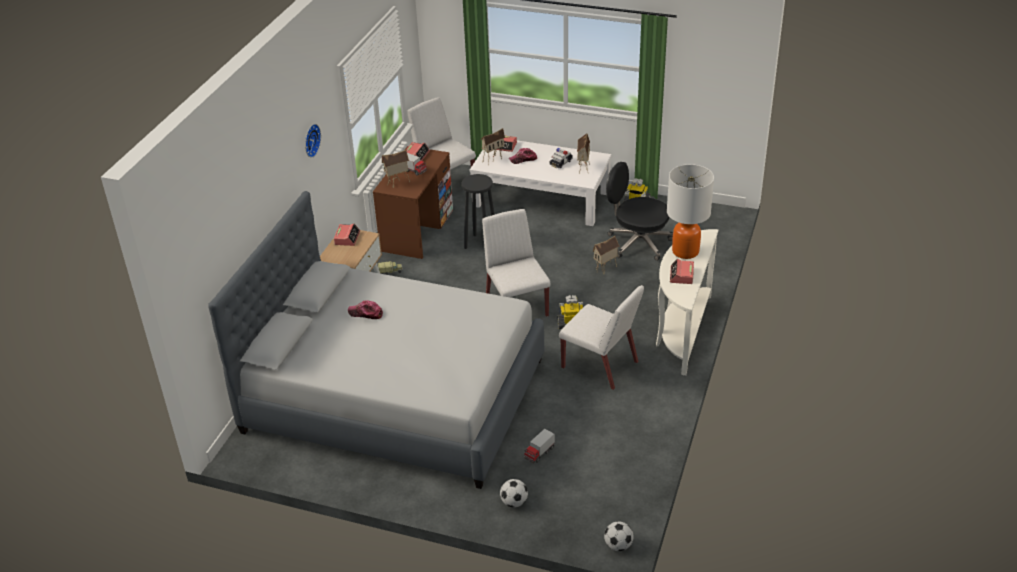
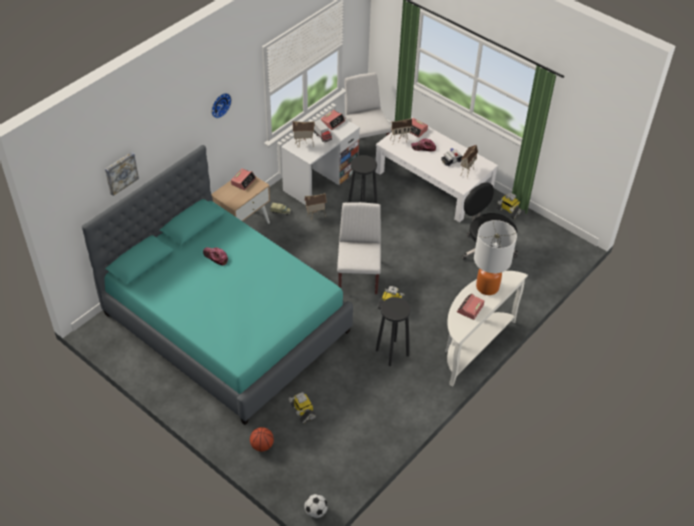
camera: 20 degrees right, 10 degrees up
grey bed [208,191,544,489] -> turquoise bed [82,145,353,425]
brown desk [373,146,453,259] -> white desk [281,111,360,205]
football [500,479,528,507] -> basketball [250,427,274,452]
toy truck [524,429,555,464] -> toy robot [289,392,317,424]
white chair [559,285,644,390] -> black stool [376,297,411,366]
toy house [593,236,620,274] -> toy house moved to [305,193,327,220]
none -> picture [105,152,139,196]

